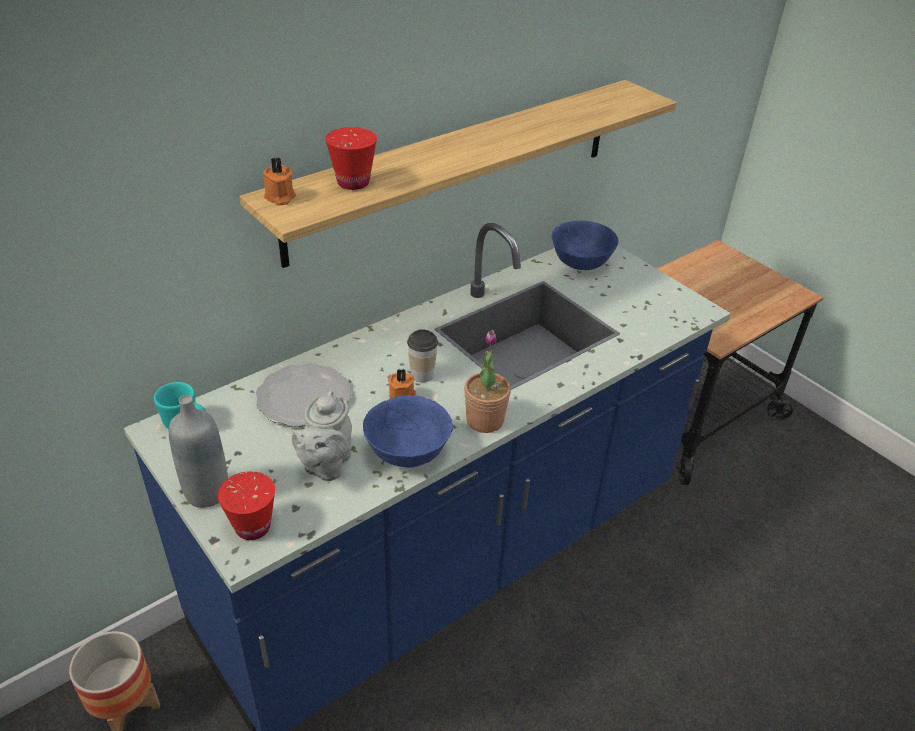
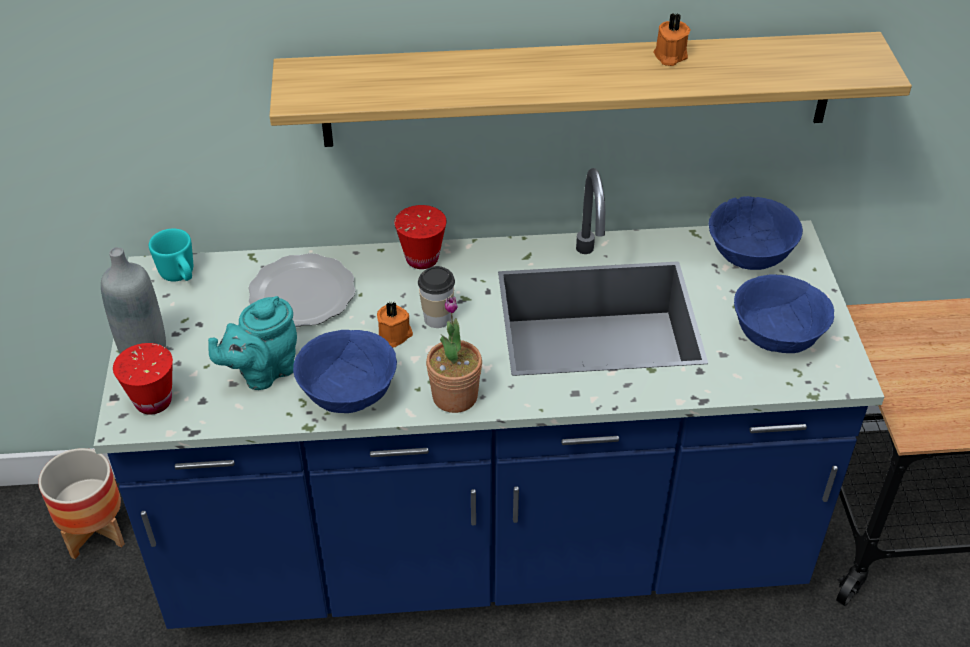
camera: 35 degrees right, 5 degrees up
orange candle [263,157,296,205] -> orange candle moved to [653,13,690,66]
grey teapot [292,390,352,481] -> turquoise teapot [208,296,297,390]
red cup [325,127,377,190] -> red cup moved to [394,205,447,269]
none -> blue bowl [734,274,834,353]

